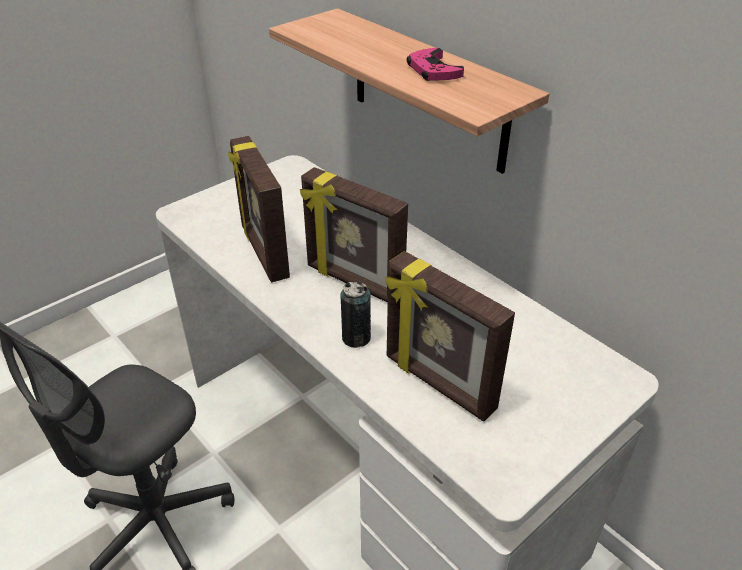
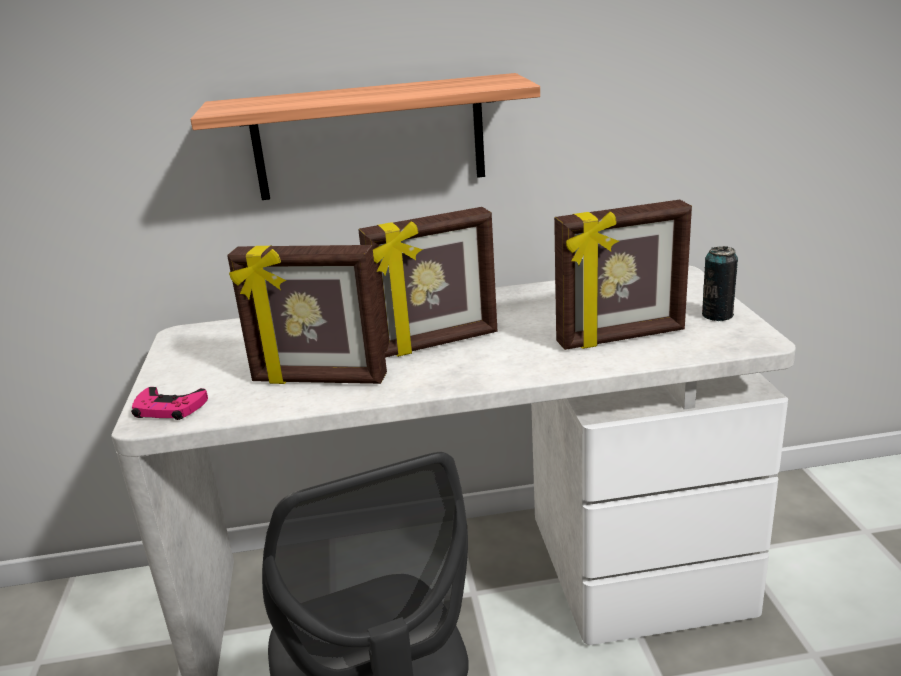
camera: 55 degrees left, 15 degrees down
can [340,281,371,348] -> can moved to [702,246,738,321]
pink game controller [407,48,464,81] -> pink game controller moved to [131,387,208,420]

